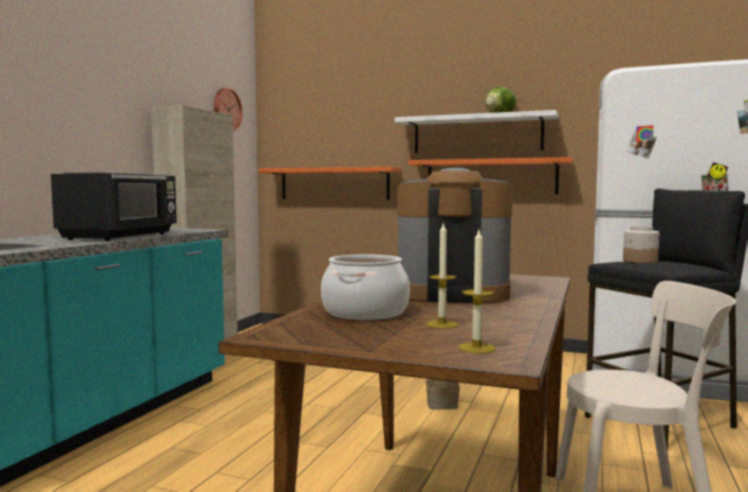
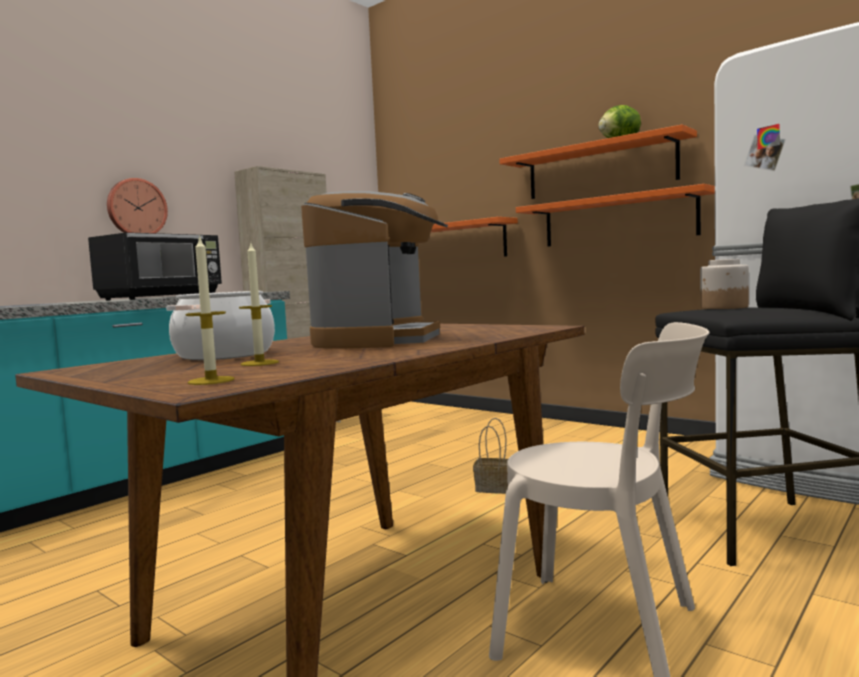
camera: 20 degrees right, 0 degrees up
wall clock [214,88,243,131] -> wall clock moved to [107,178,168,233]
white shelf [395,110,558,153] -> orange shelf [499,124,697,199]
coffee machine [397,168,513,303] -> coffee machine turned 75 degrees clockwise [301,191,448,349]

